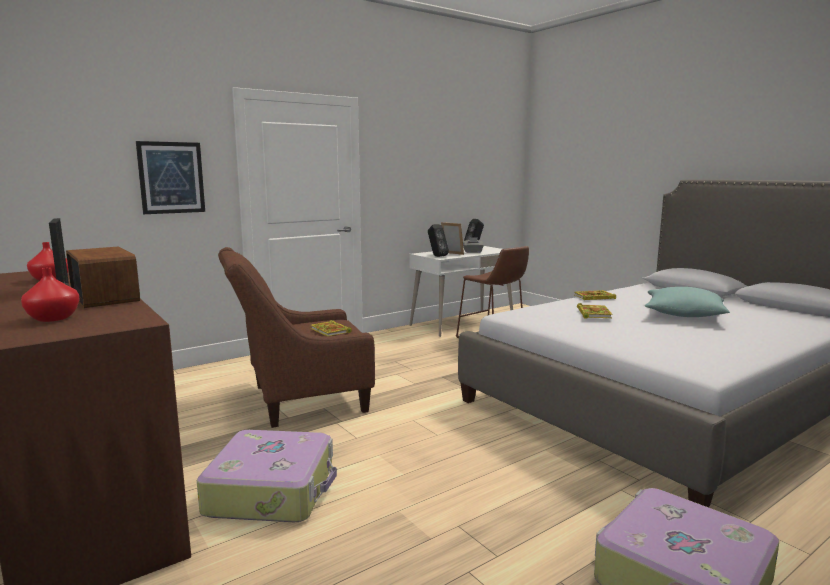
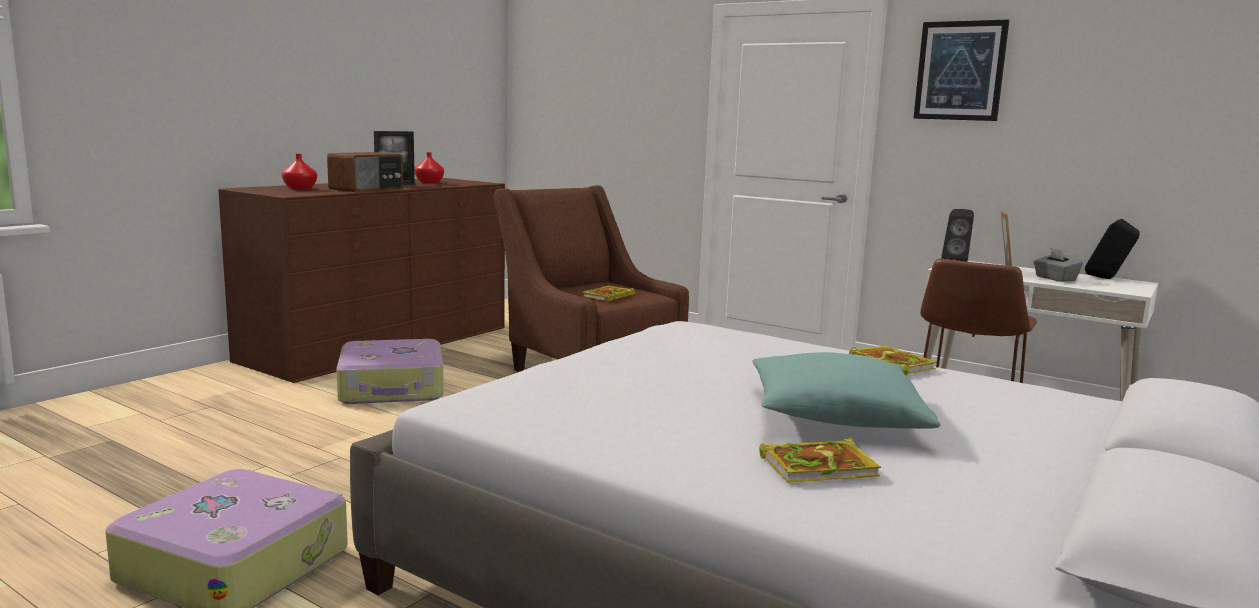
camera: 70 degrees right, 0 degrees up
picture [136,141,205,214] -> picture moved to [913,20,1009,121]
book [577,303,613,319] -> book moved to [759,438,881,482]

